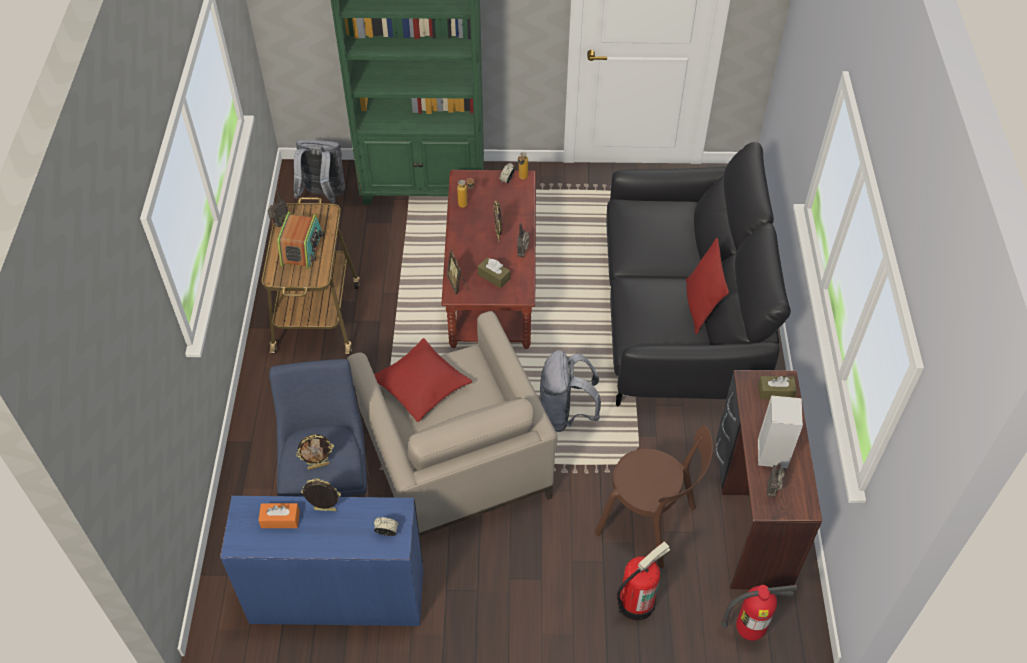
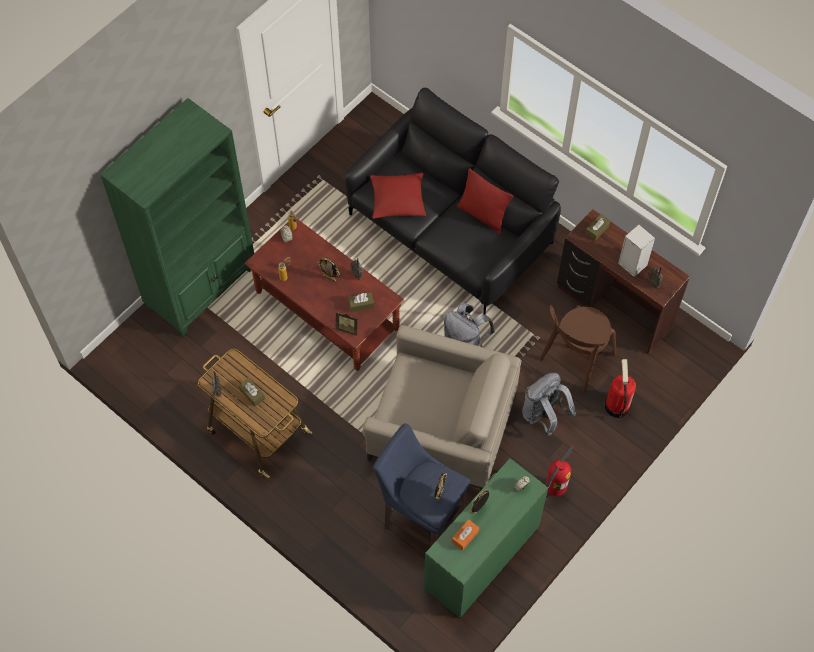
camera: 50 degrees left, 10 degrees up
blue desk [220,496,423,626] -> green desk [424,458,548,618]
radio [277,212,324,269] -> brown tissue box [238,378,265,407]
grey backpack [294,140,345,204] -> grey backpack moved to [522,373,576,436]
red pillow [374,338,473,422] -> red pillow moved to [370,173,426,219]
brown chair [595,426,713,569] -> brown chair turned 150 degrees clockwise [539,305,616,392]
fire extinguisher [721,585,800,641] -> fire extinguisher moved to [545,445,574,501]

